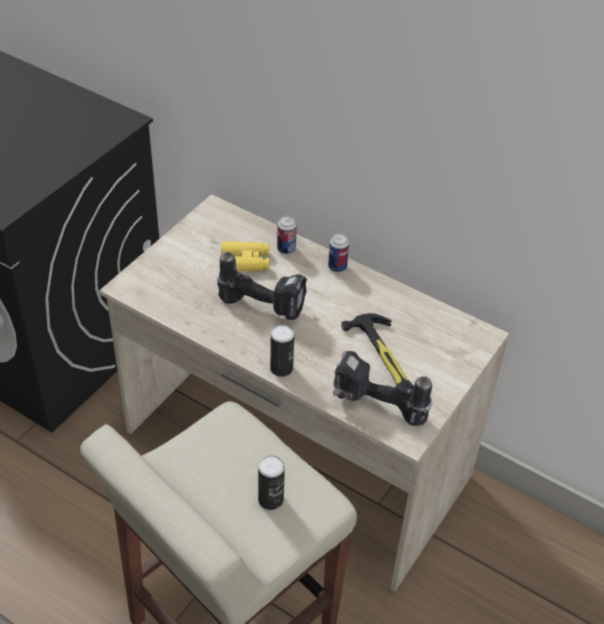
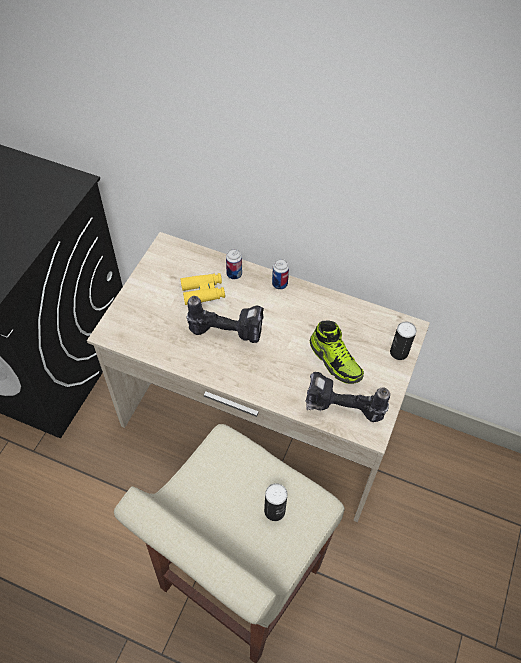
camera: 10 degrees left, 10 degrees up
can [270,325,295,377] -> can moved to [390,321,417,360]
hammer [341,313,414,389] -> shoe [310,321,364,384]

